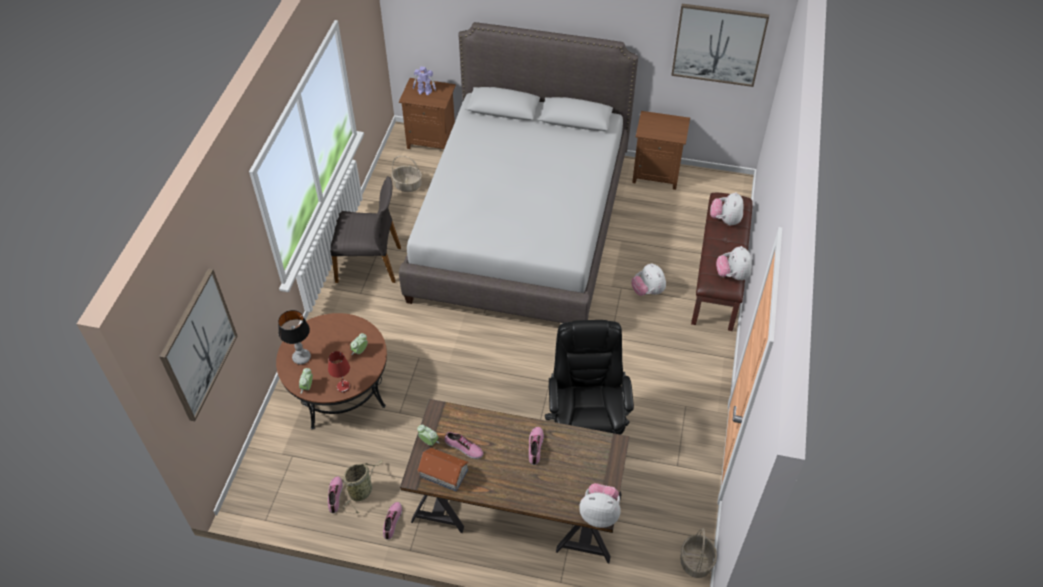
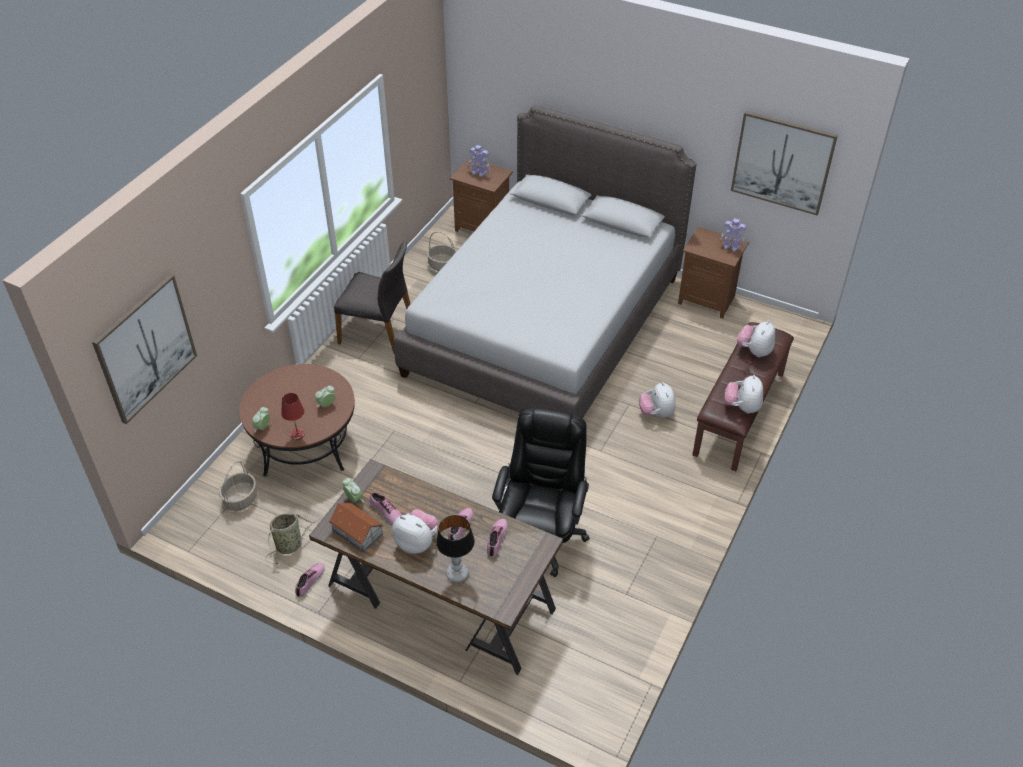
camera: 15 degrees right, 5 degrees down
table lamp [278,310,311,364] -> table lamp moved to [436,515,475,583]
shoe [328,476,343,513] -> shoe moved to [487,519,508,557]
plush toy [579,483,621,528] -> plush toy moved to [392,509,438,554]
basket [680,528,717,578] -> basket moved to [219,461,257,511]
none -> toy robot [719,218,746,252]

